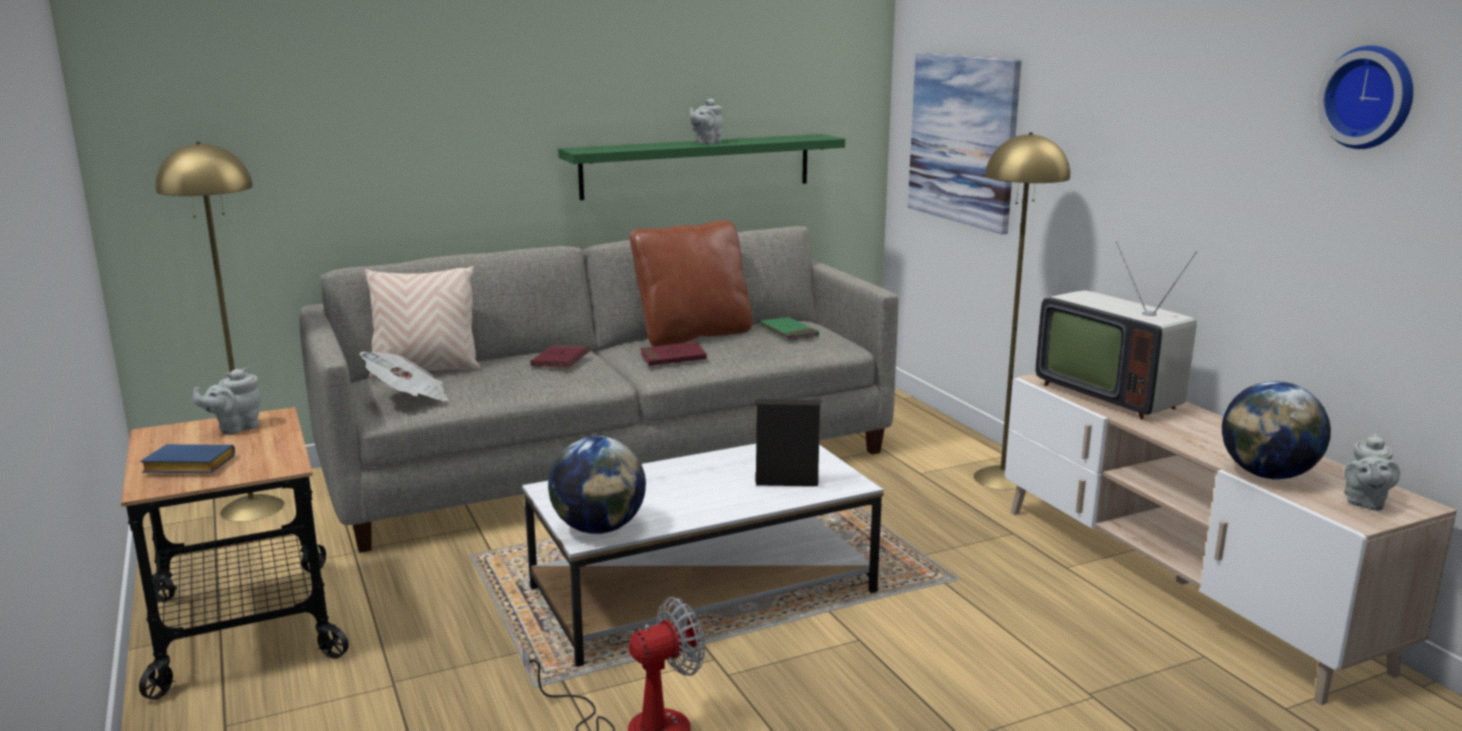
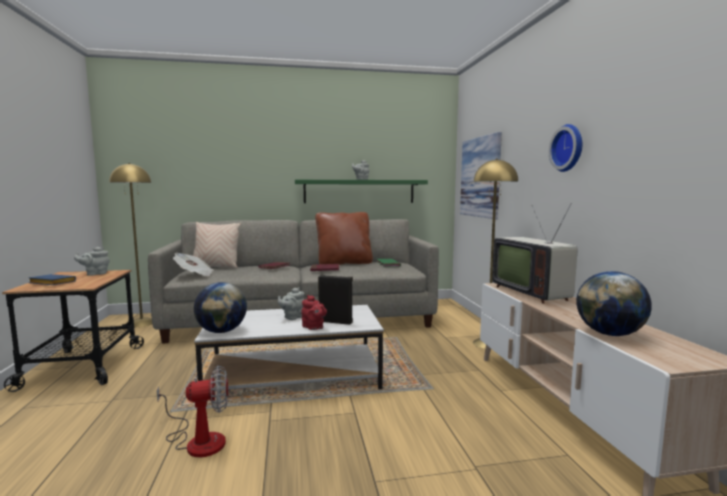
camera: 15 degrees right, 10 degrees down
wall clock [1317,45,1413,149] -> wall clock moved to [549,124,582,172]
grey teapot [1344,434,1400,511] -> grey teapot moved to [278,287,304,320]
none -> red teapot [301,295,327,330]

